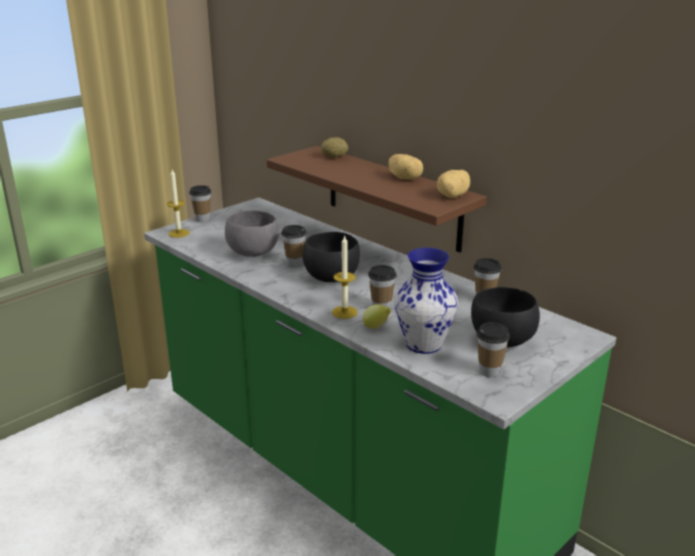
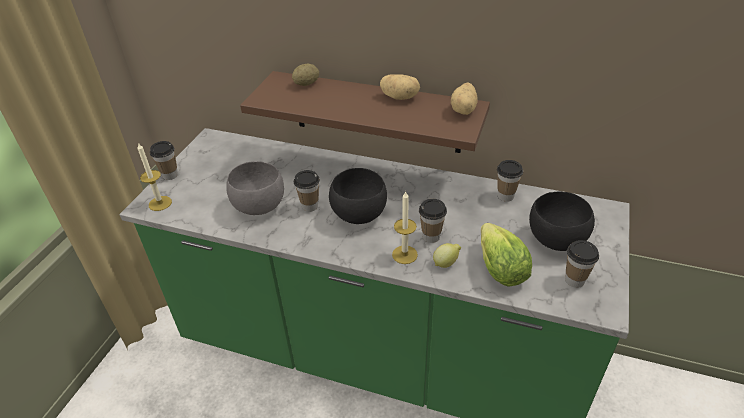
camera: 25 degrees left, 15 degrees up
vase [394,248,458,354] -> lettuce [481,223,532,287]

